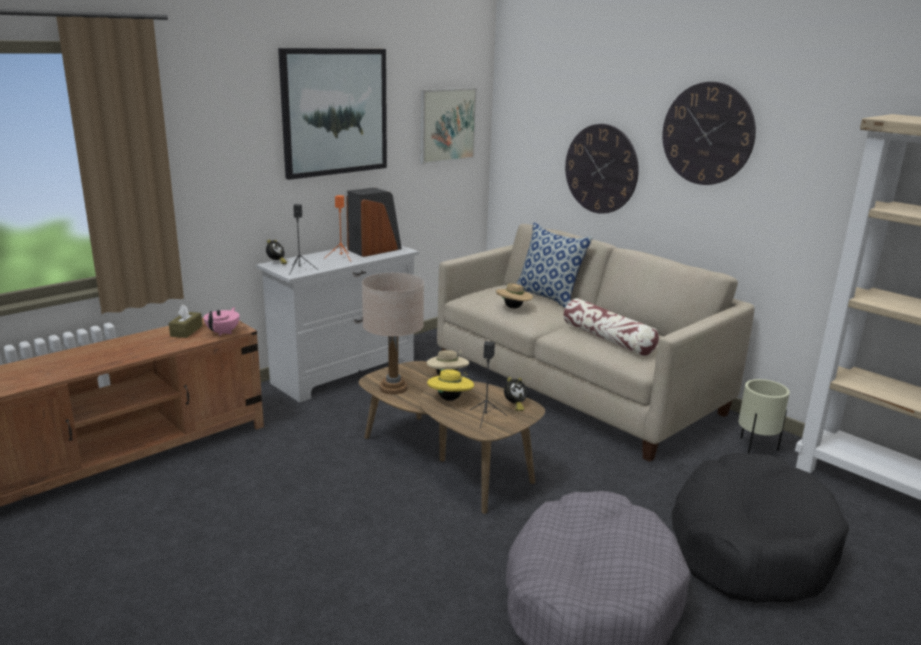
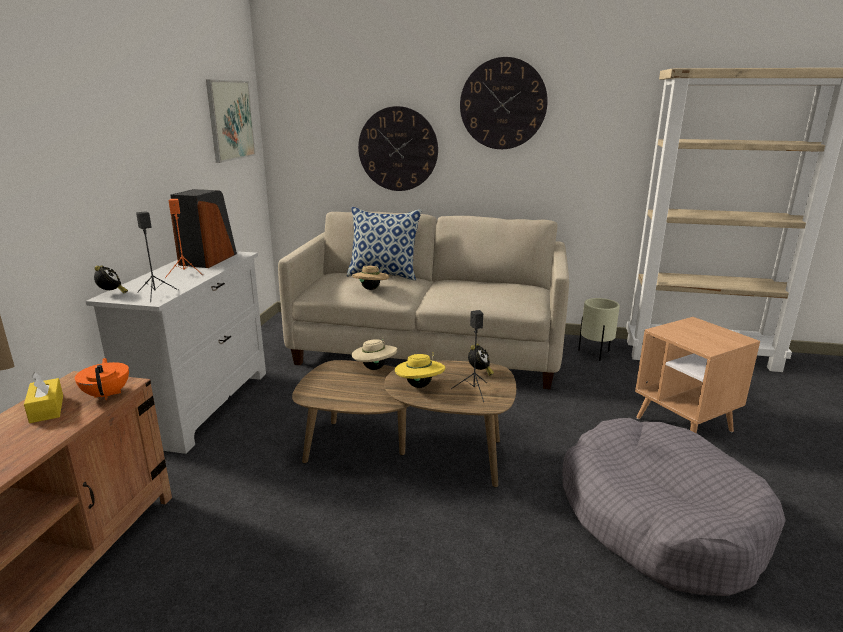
camera: 35 degrees left, 0 degrees up
brown tissue box [169,304,203,338] -> yellow tissue box [24,372,63,423]
pink teapot [204,307,240,336] -> orange teapot [75,358,129,400]
picture [278,48,387,180] -> none
beige table lamp [362,273,424,395] -> none
pillow [564,298,659,356] -> none
black dog bed [671,453,849,603] -> brown side table [635,317,760,433]

